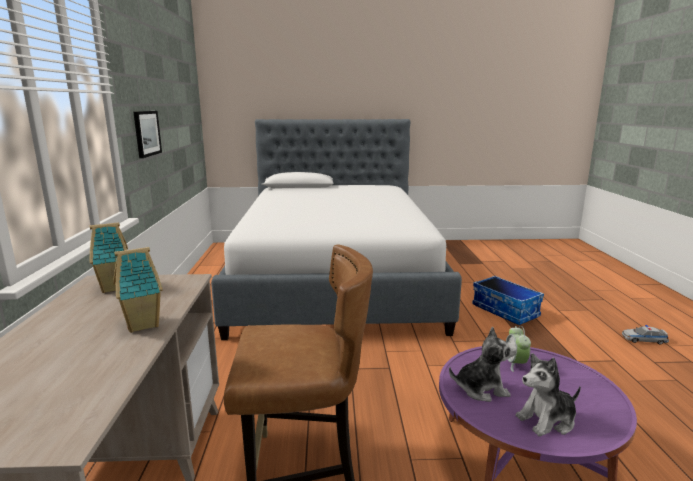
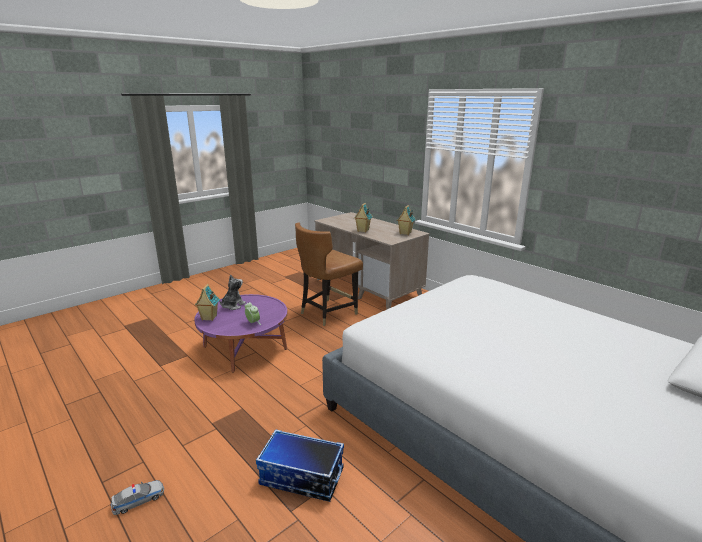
camera: 140 degrees right, 5 degrees up
picture [133,111,162,158] -> none
plush toy [449,327,517,402] -> none
none -> toy house [195,284,220,321]

